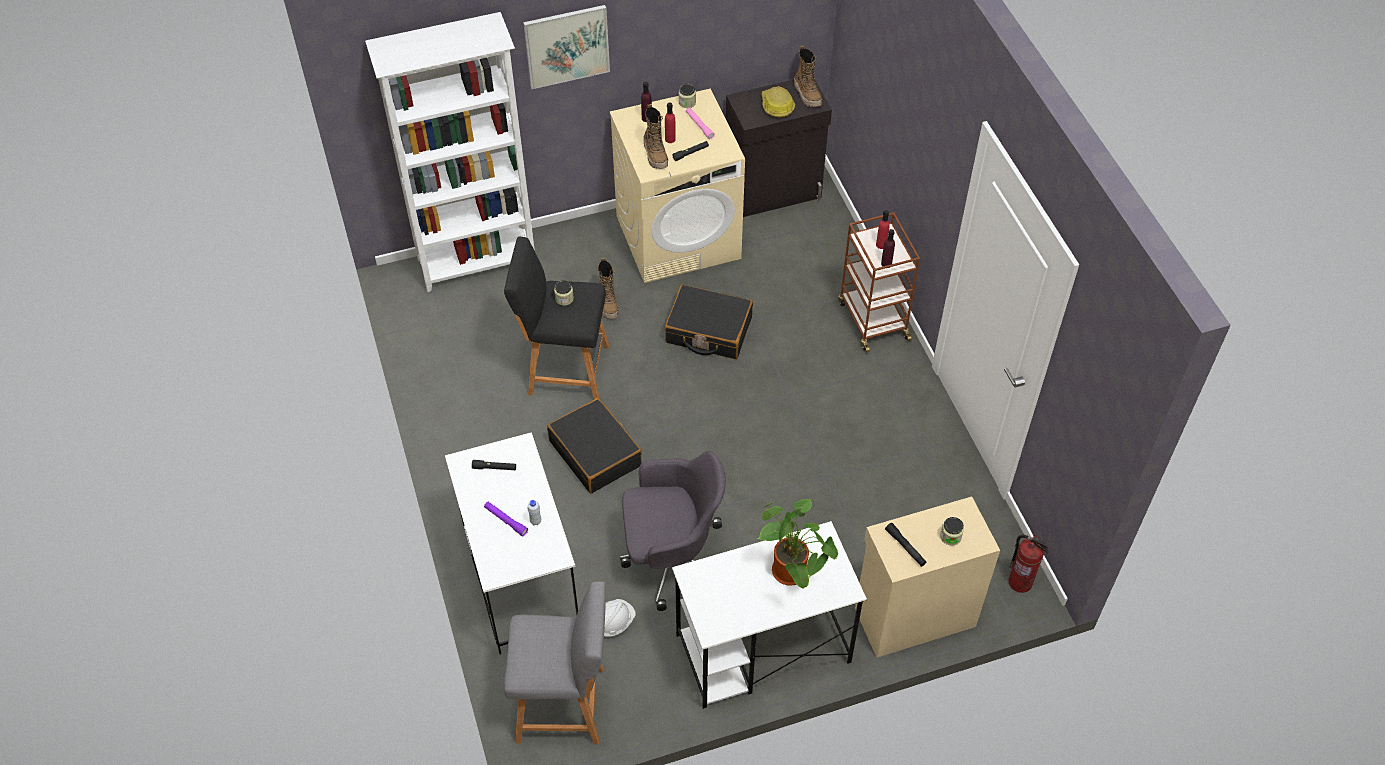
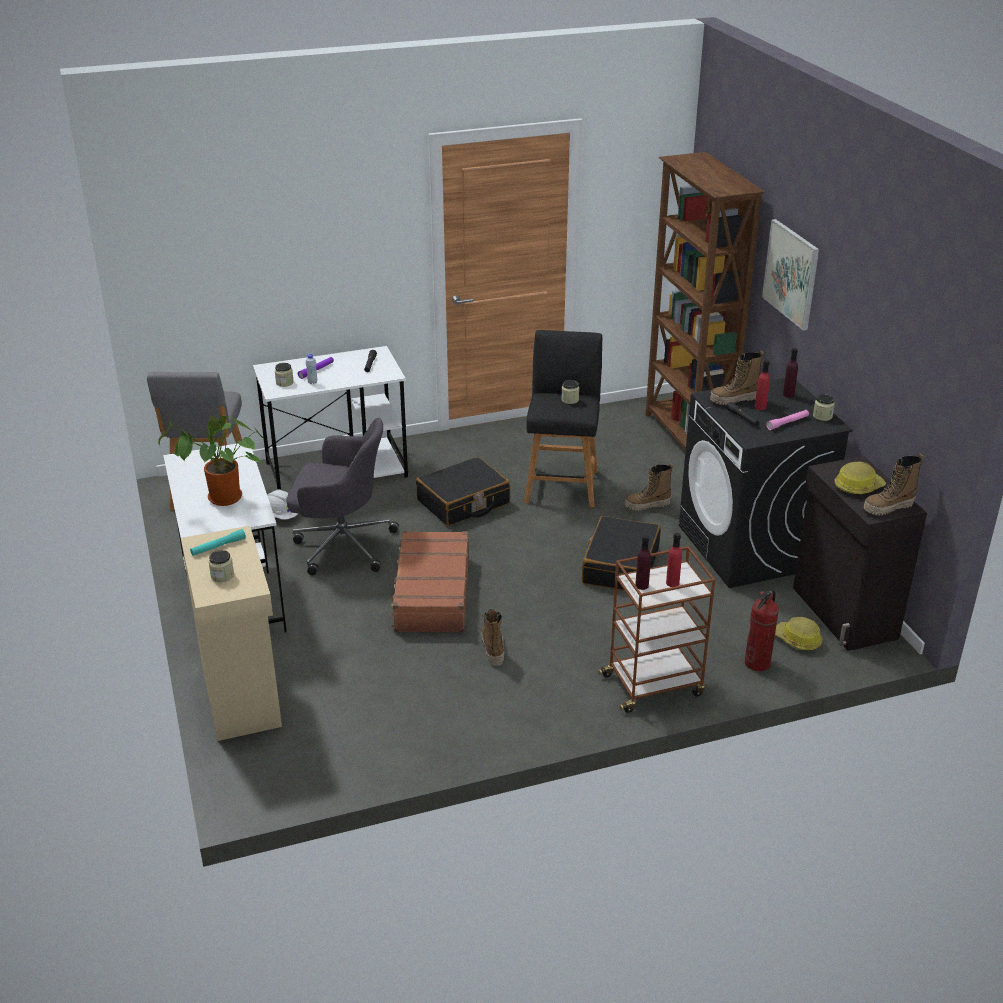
camera: 90 degrees right, 20 degrees down
white bookcase [365,12,535,292] -> brown bookcase [645,152,764,450]
beige washing machine [610,88,745,283] -> black washing machine [679,378,853,588]
grey office chair [620,451,726,611] -> grey office chair turned 75 degrees counterclockwise [286,418,399,575]
black flashlight [885,523,927,567] -> turquoise flashlight [190,529,246,556]
fire extinguisher [1008,535,1050,593] -> fire extinguisher moved to [745,590,779,671]
none -> jar [275,363,294,387]
none -> brown suitcase [389,531,469,633]
none -> boot [481,609,505,666]
none -> hard hat [775,617,822,651]

